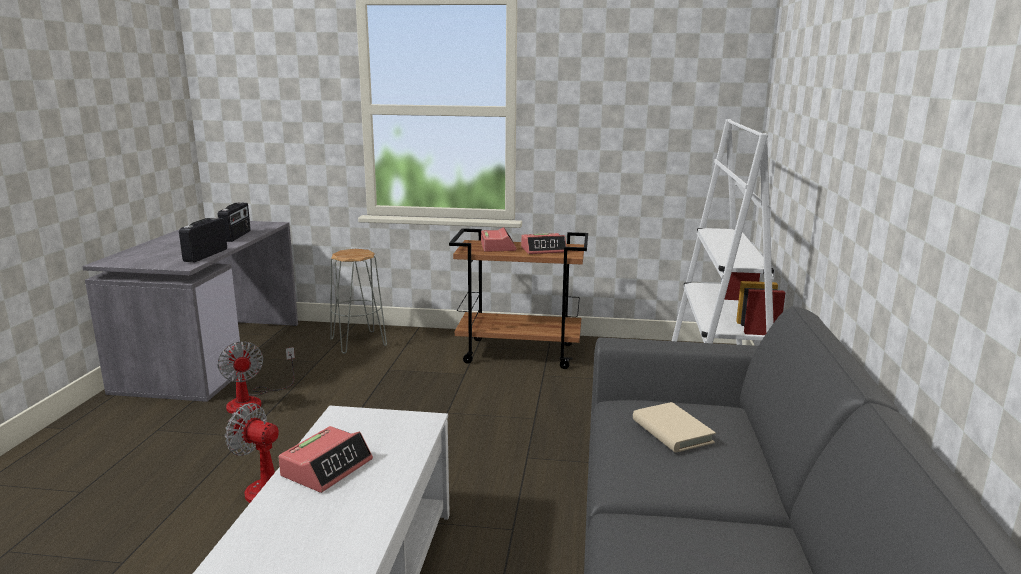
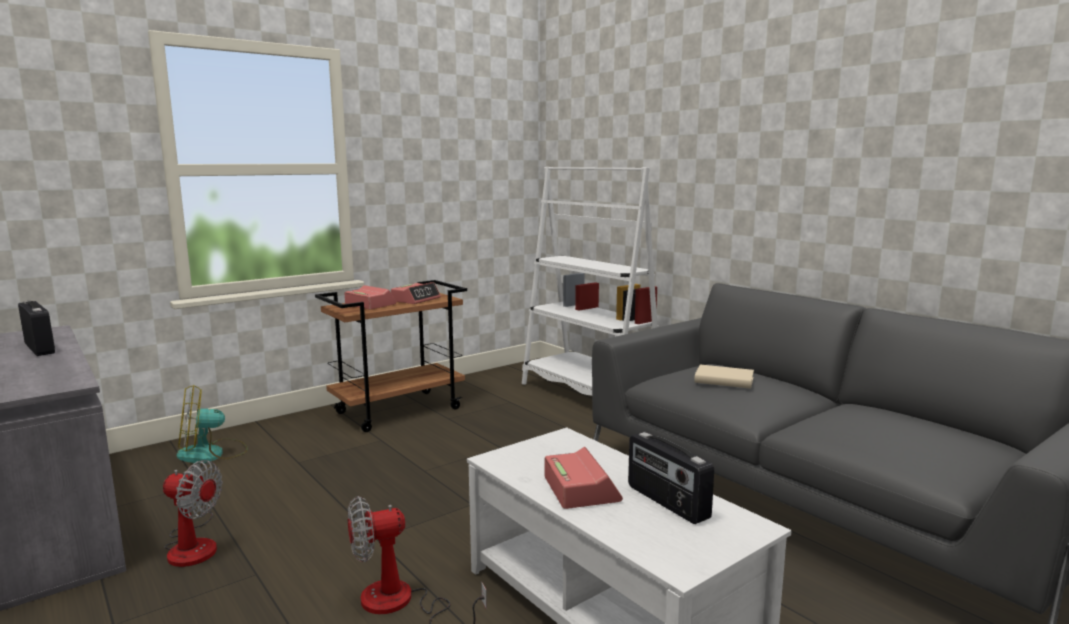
camera: 45 degrees left, 5 degrees down
radio [179,217,227,262] -> radio moved to [628,432,714,524]
grey stool [330,249,387,354] -> fan [177,385,248,463]

